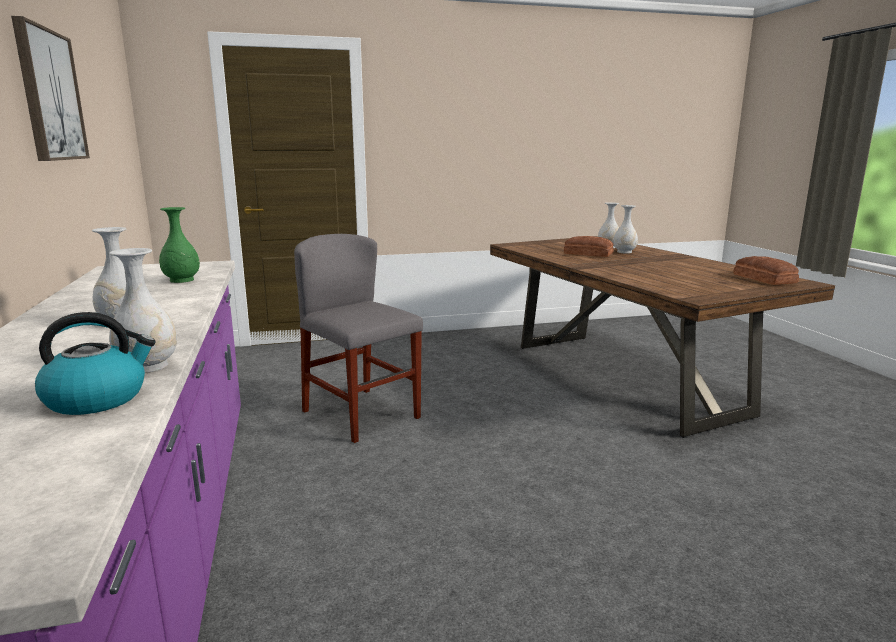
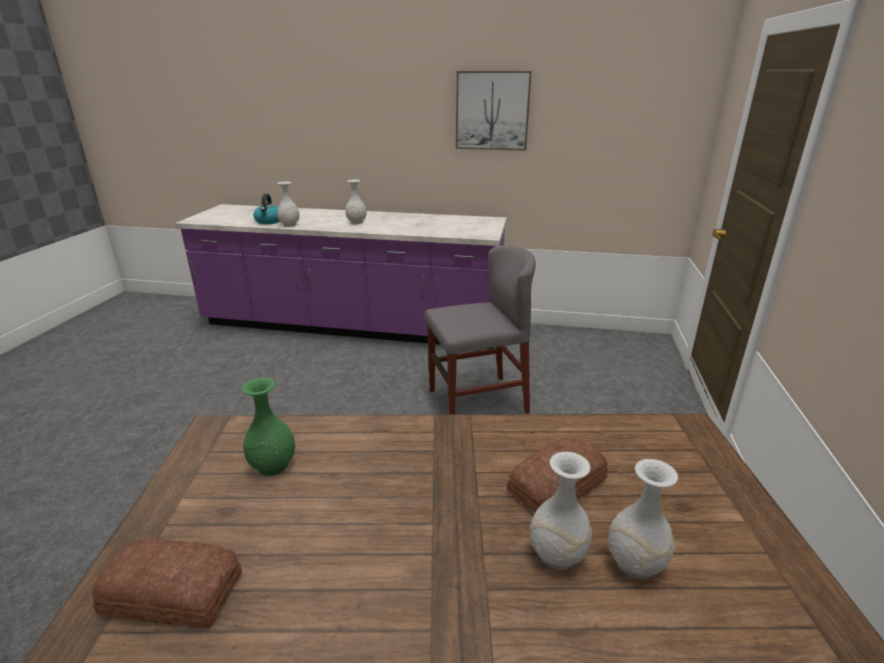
camera: 115 degrees right, 10 degrees up
green vase [159,207,200,283] -> green vase moved to [242,378,295,476]

